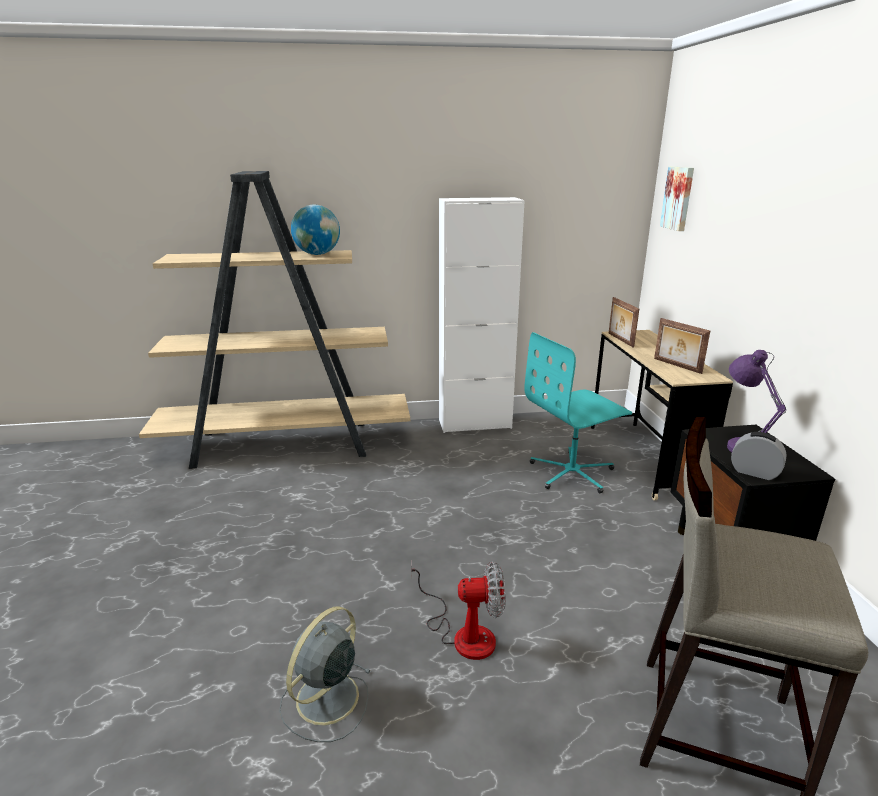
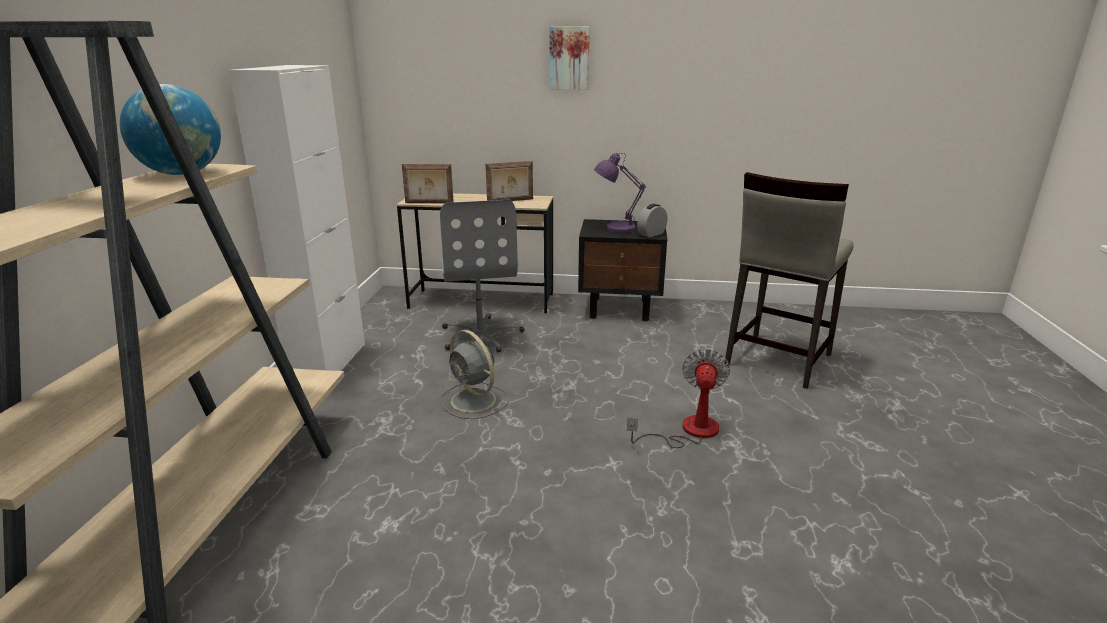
camera: 75 degrees left, 0 degrees up
grey fan [279,606,371,742] -> grey fan moved to [440,330,509,419]
turquoise office chair [524,332,632,493] -> grey office chair [440,200,524,353]
picture [660,166,694,231] -> picture moved to [549,26,590,90]

